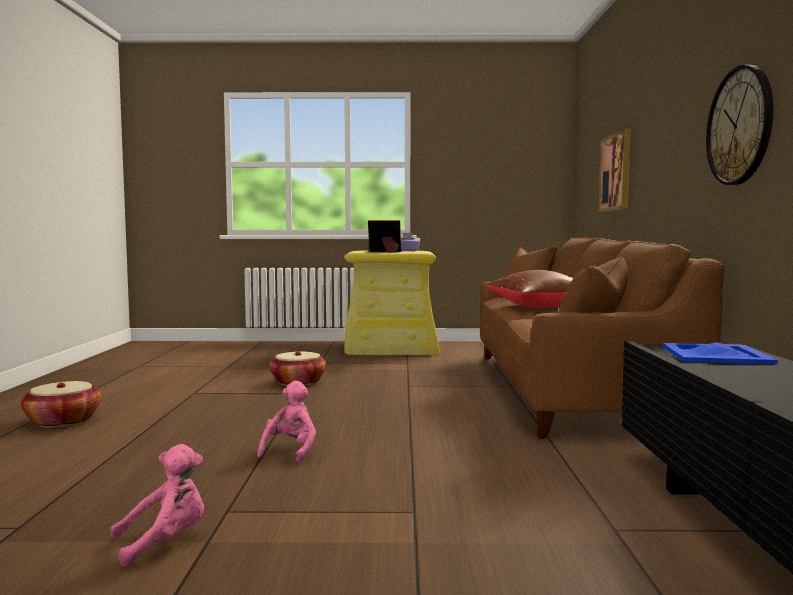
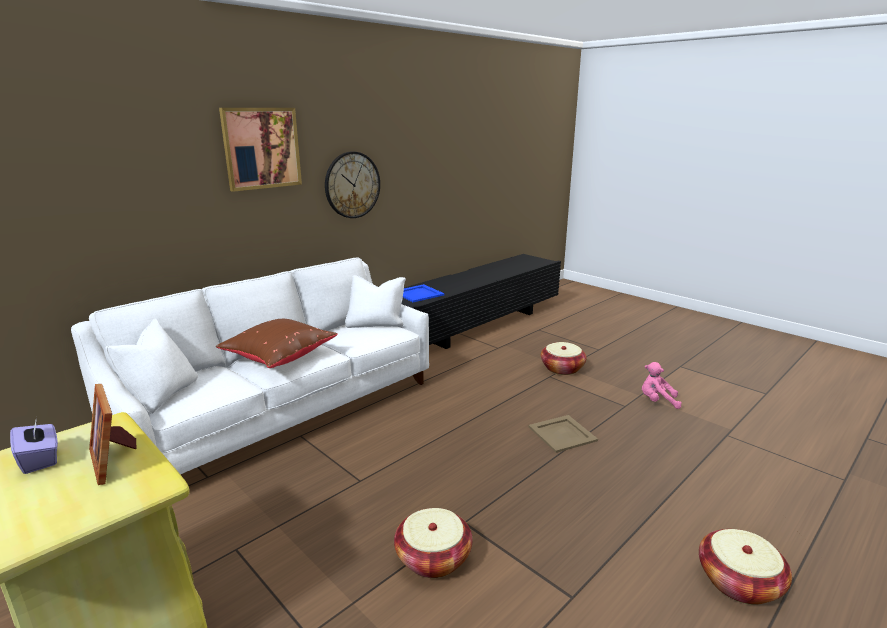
camera: 135 degrees left, 15 degrees up
pink plush toy [257,381,316,464] -> beige tray [528,415,598,453]
brown sofa [480,237,724,439] -> white sofa [71,258,429,474]
picture [598,128,631,211] -> picture moved to [219,108,302,192]
none -> basket [541,342,587,375]

